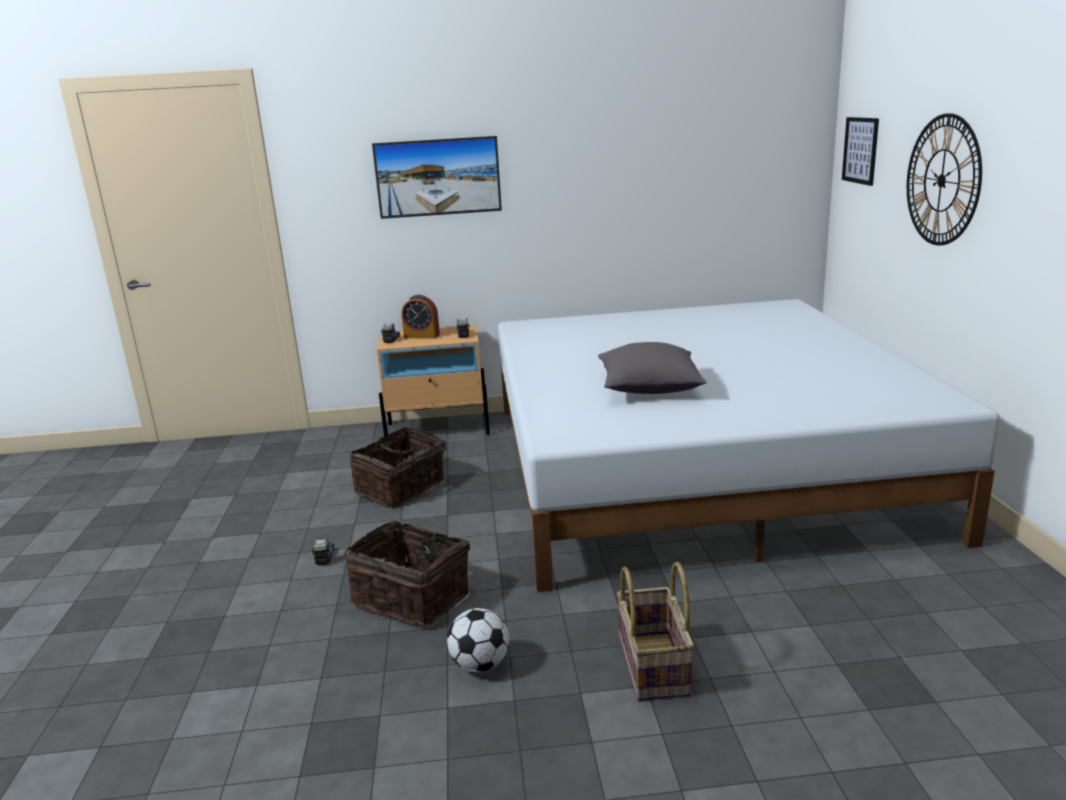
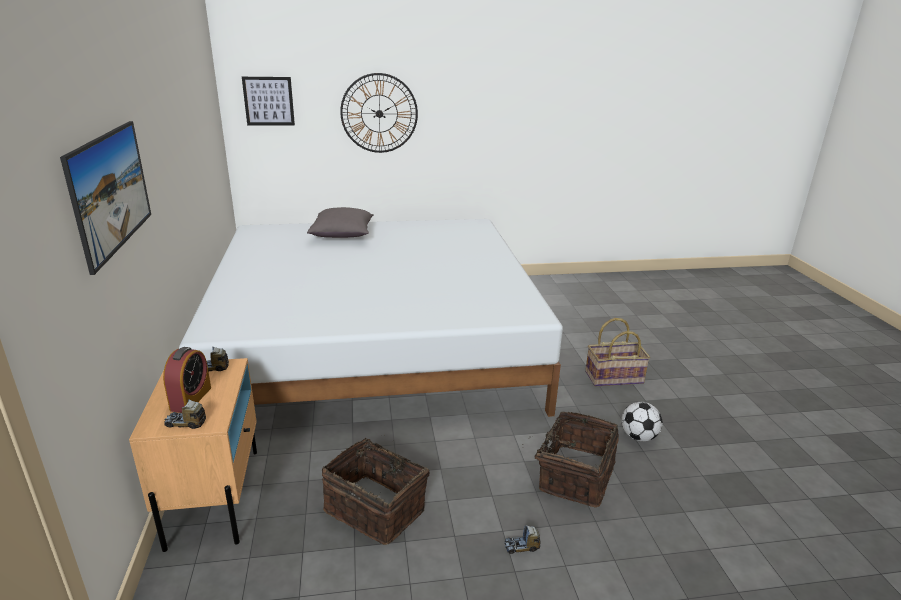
camera: 95 degrees left, 5 degrees up
grey pillow [598,342,707,394] -> grey pillow moved to [307,207,374,238]

